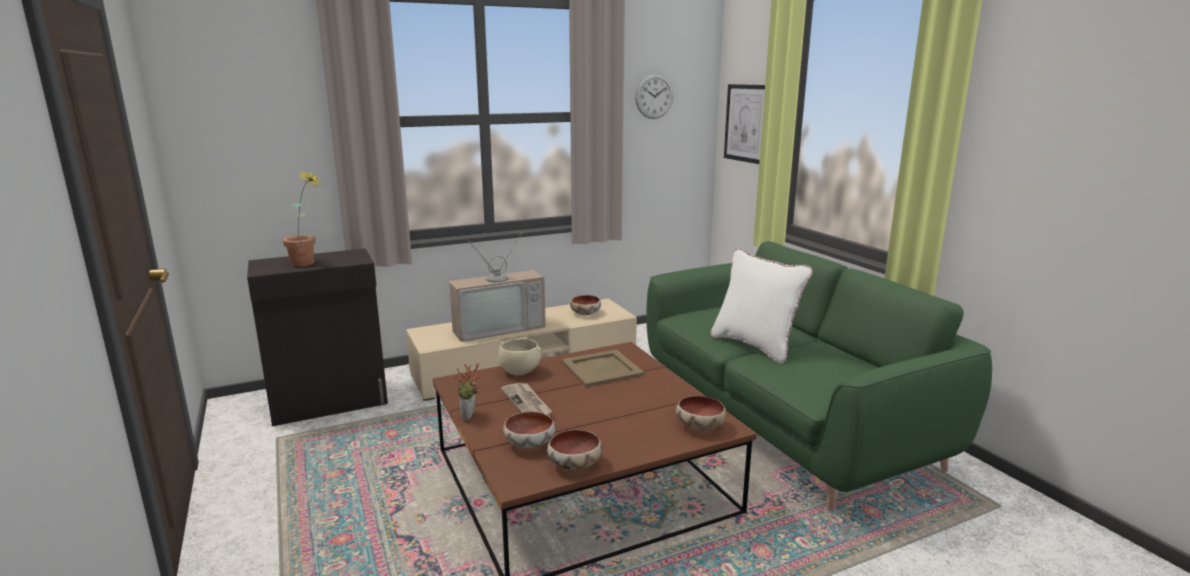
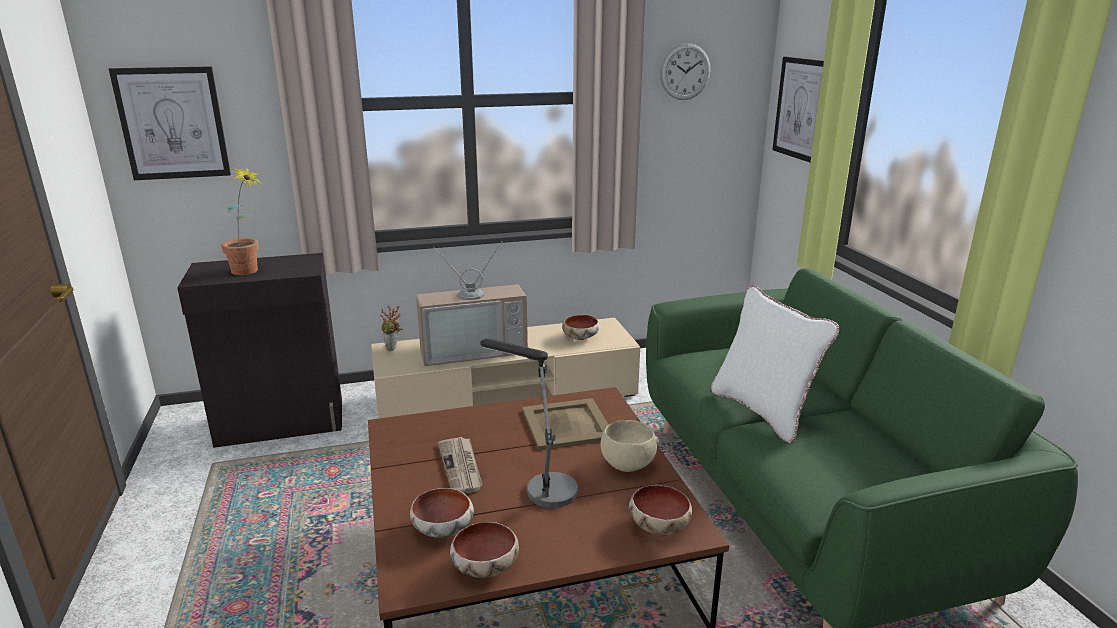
camera: 10 degrees right, 5 degrees up
potted plant [454,364,482,421] -> potted plant moved to [380,306,403,351]
beige bowl [498,339,542,375] -> beige bowl moved to [601,420,659,472]
none -> picture [109,66,231,180]
none -> table lamp [481,339,578,508]

